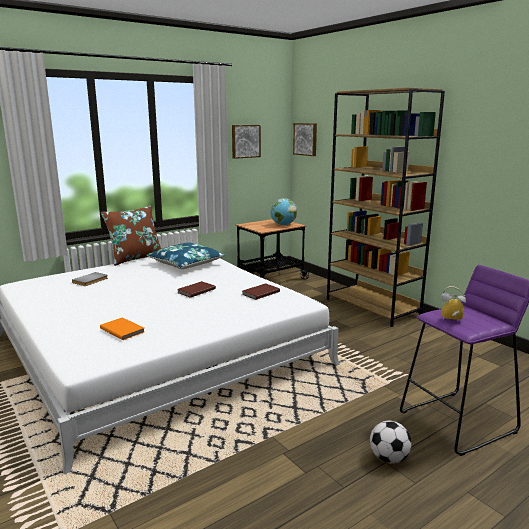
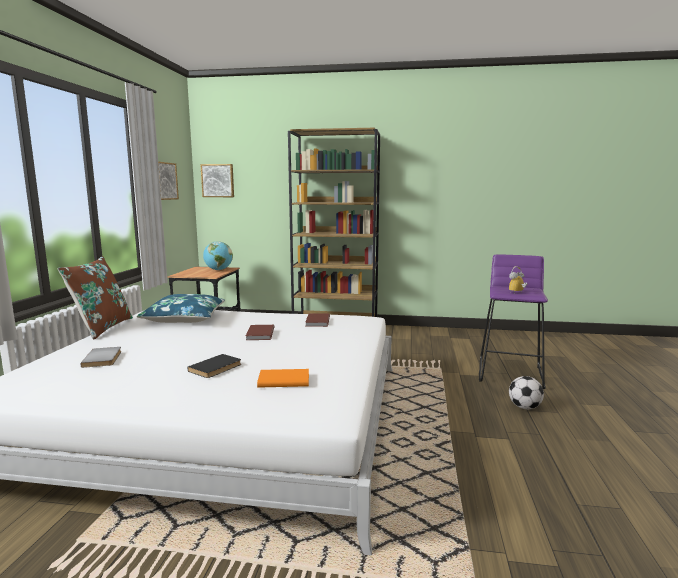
camera: 45 degrees left, 5 degrees down
none -> black book [188,354,241,378]

